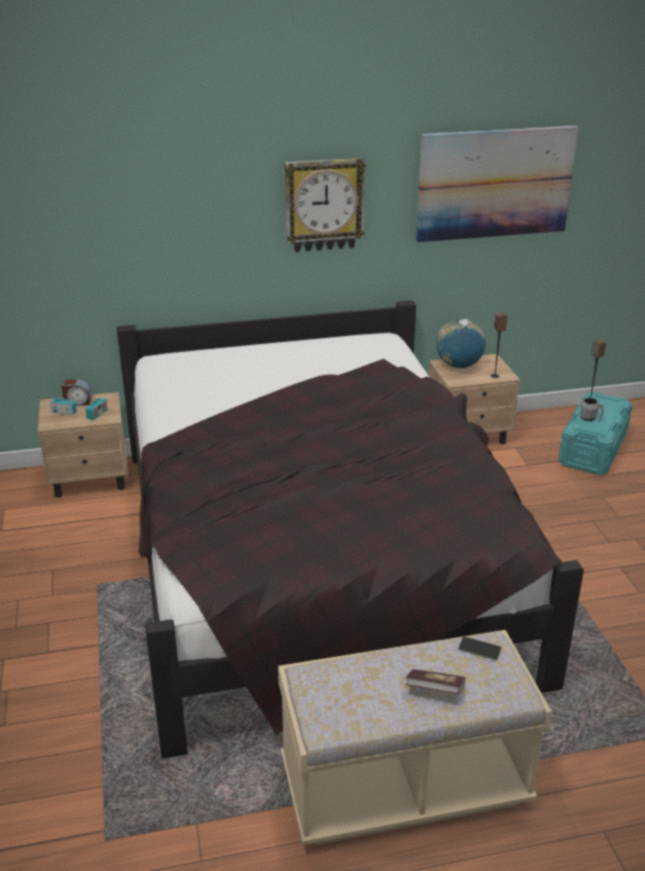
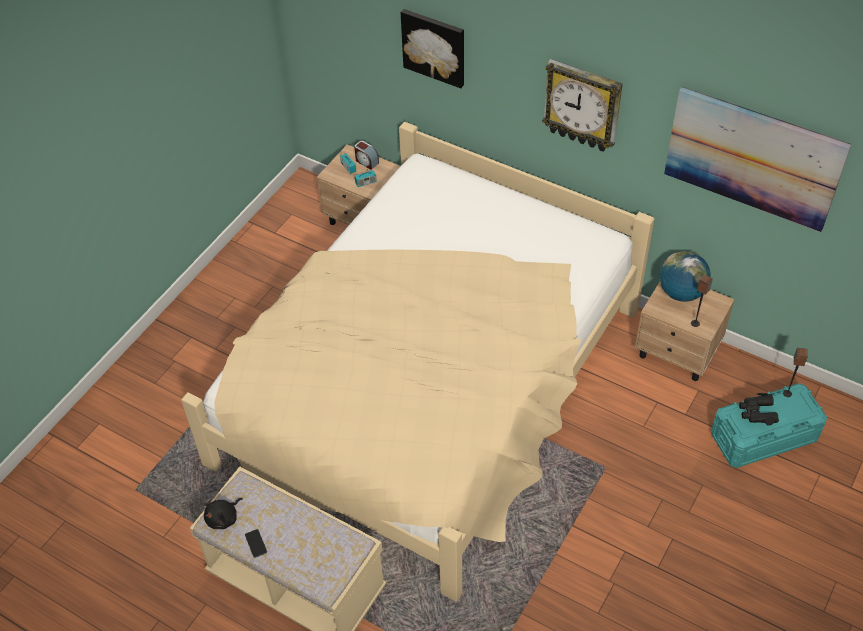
camera: 45 degrees right, 20 degrees up
black bed [117,300,584,759] -> beige bed [181,122,654,602]
book [406,669,465,694] -> none
phone [458,637,501,660] -> phone moved to [245,529,267,558]
grey mug [581,398,604,422] -> black binoculars [739,393,779,426]
none -> black plush toy [204,498,243,529]
none -> picture [401,9,464,88]

